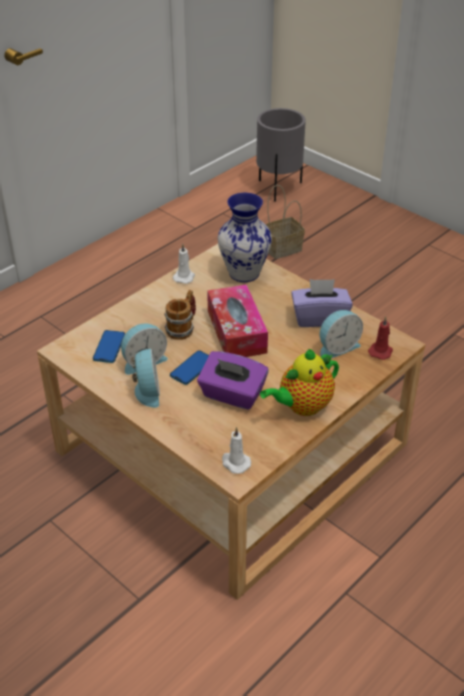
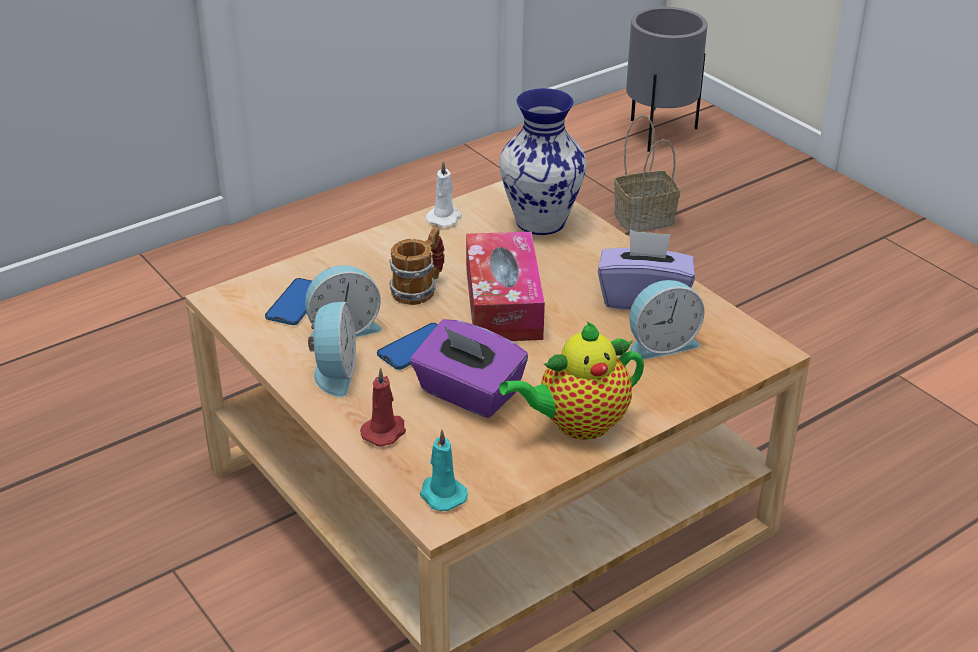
camera: 10 degrees right, 5 degrees down
white candle [222,427,251,474] -> turquoise candle [420,429,468,511]
red candle [368,317,393,360] -> red candle moved to [360,367,406,447]

